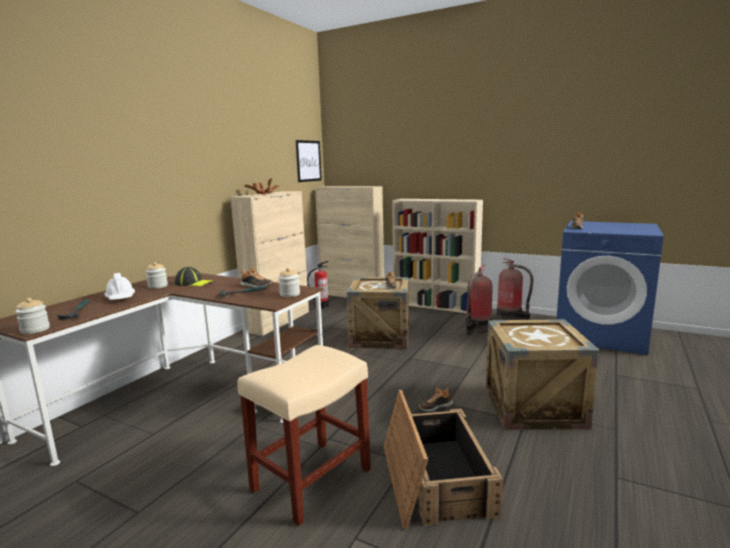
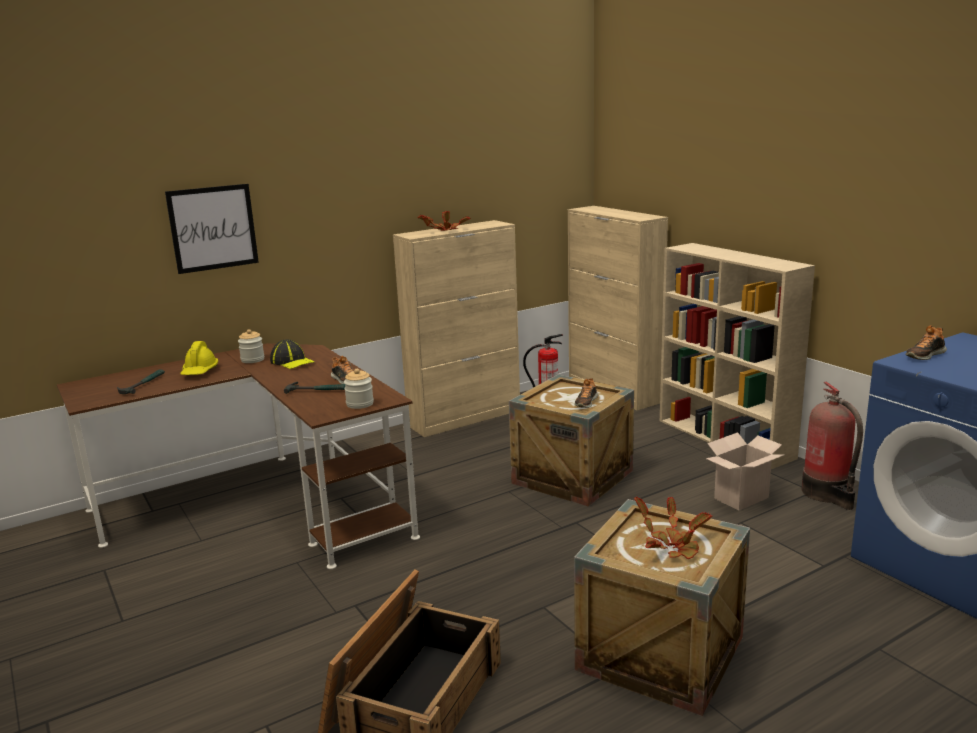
camera: 30 degrees right, 5 degrees up
jar [15,298,50,334] -> none
white hard hat [104,273,135,300] -> yellow hard hat [180,341,218,375]
beige stool [237,345,371,526] -> none
picture [296,140,322,182] -> picture moved to [165,184,259,274]
shoe [418,388,453,412] -> none
fire extinguisher [466,264,492,335] -> cardboard box [706,432,784,511]
none -> potted plant [634,497,712,559]

